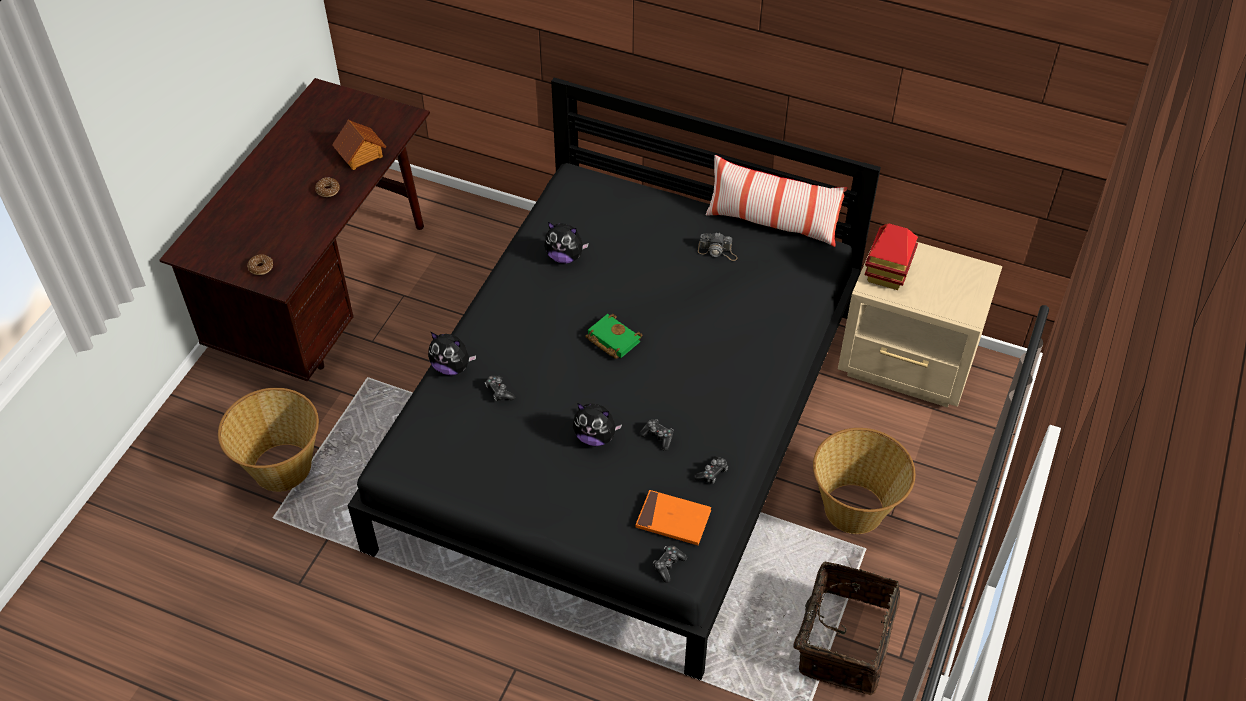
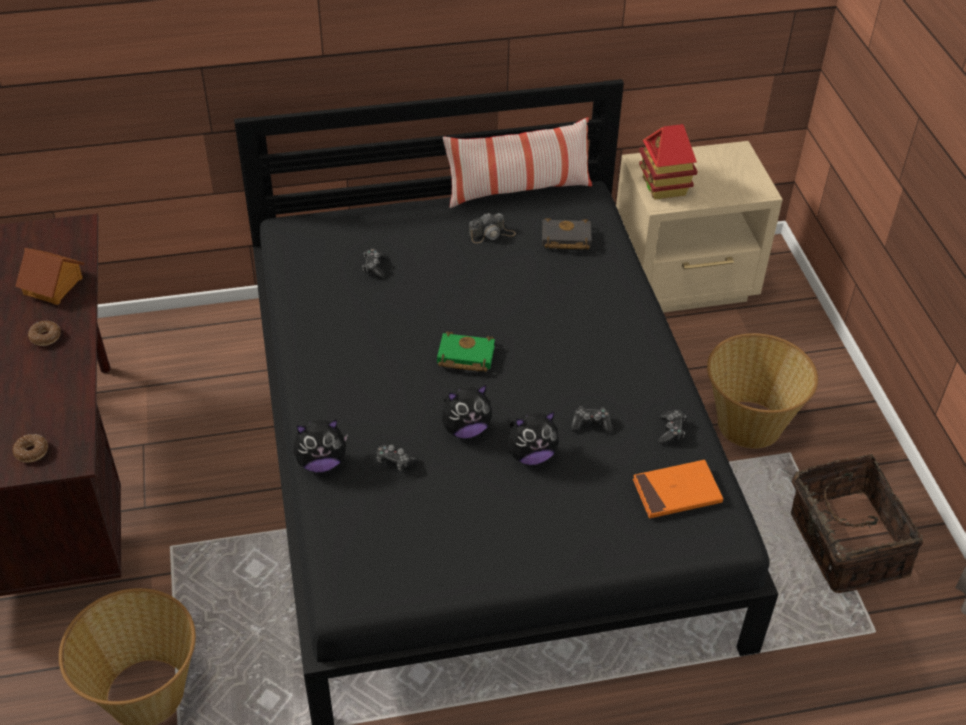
camera: 35 degrees left, 5 degrees down
plush toy [544,222,589,264] -> plush toy moved to [442,385,492,438]
game controller [653,546,687,583] -> game controller moved to [362,248,387,279]
none -> black book [542,218,592,249]

